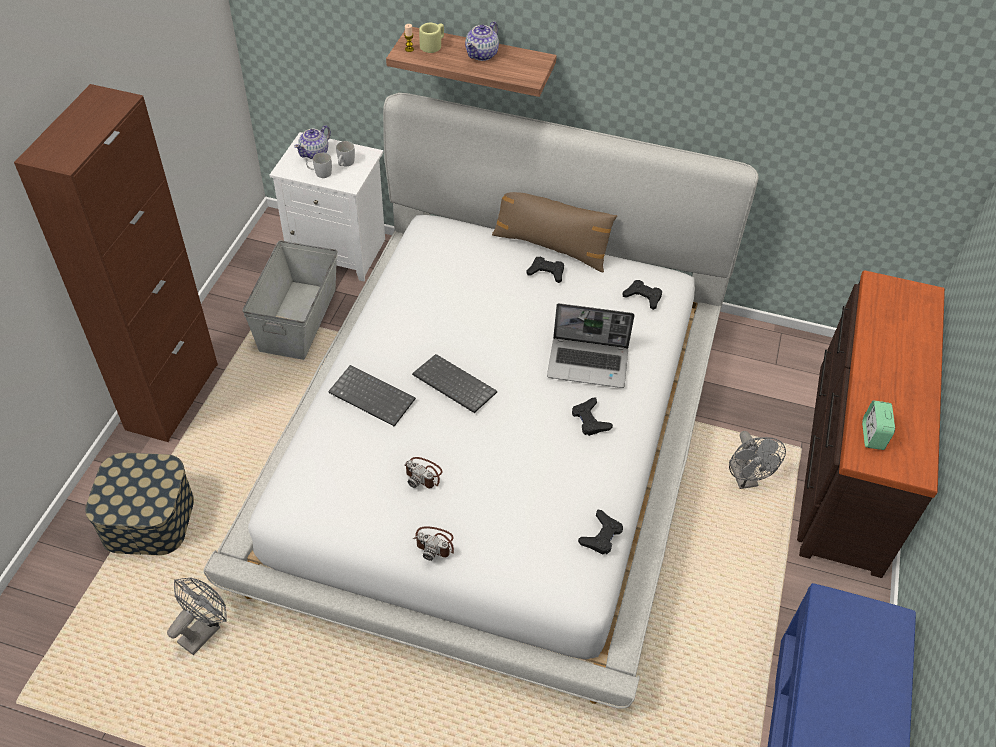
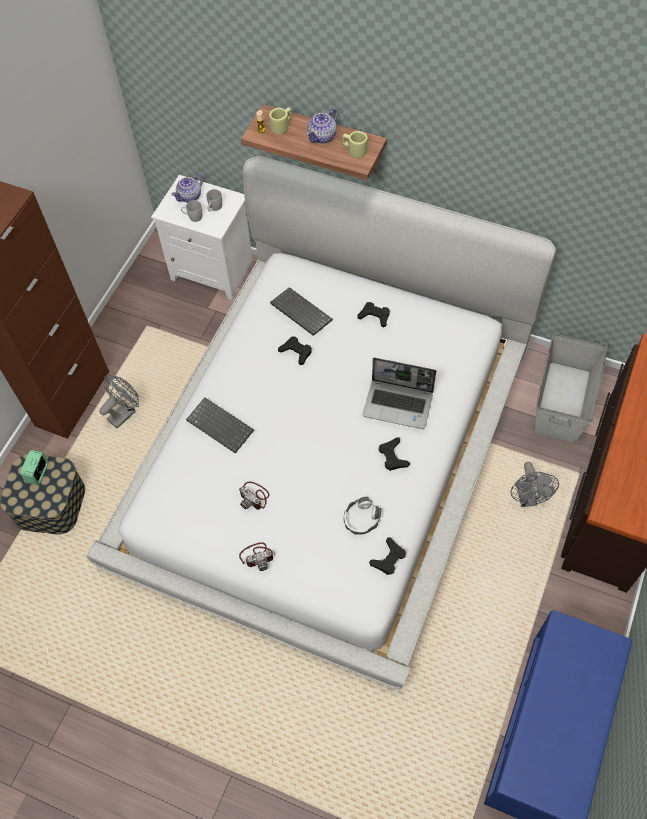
camera: 10 degrees right, 10 degrees up
grey fan [167,577,227,655] -> grey fan moved to [99,376,139,429]
grey storage box [243,240,337,360] -> grey storage box moved to [534,334,608,443]
keyboard [412,354,497,413] -> keyboard moved to [270,287,333,336]
camera [413,526,454,561] -> camera turned 45 degrees counterclockwise [239,542,276,571]
brown pillow [492,192,617,273] -> none
black game controller [623,280,662,310] -> black game controller moved to [278,337,312,365]
alarm clock [862,400,895,450] -> alarm clock moved to [21,450,48,485]
none -> beige mug [342,131,368,158]
none -> headphones [343,496,381,535]

